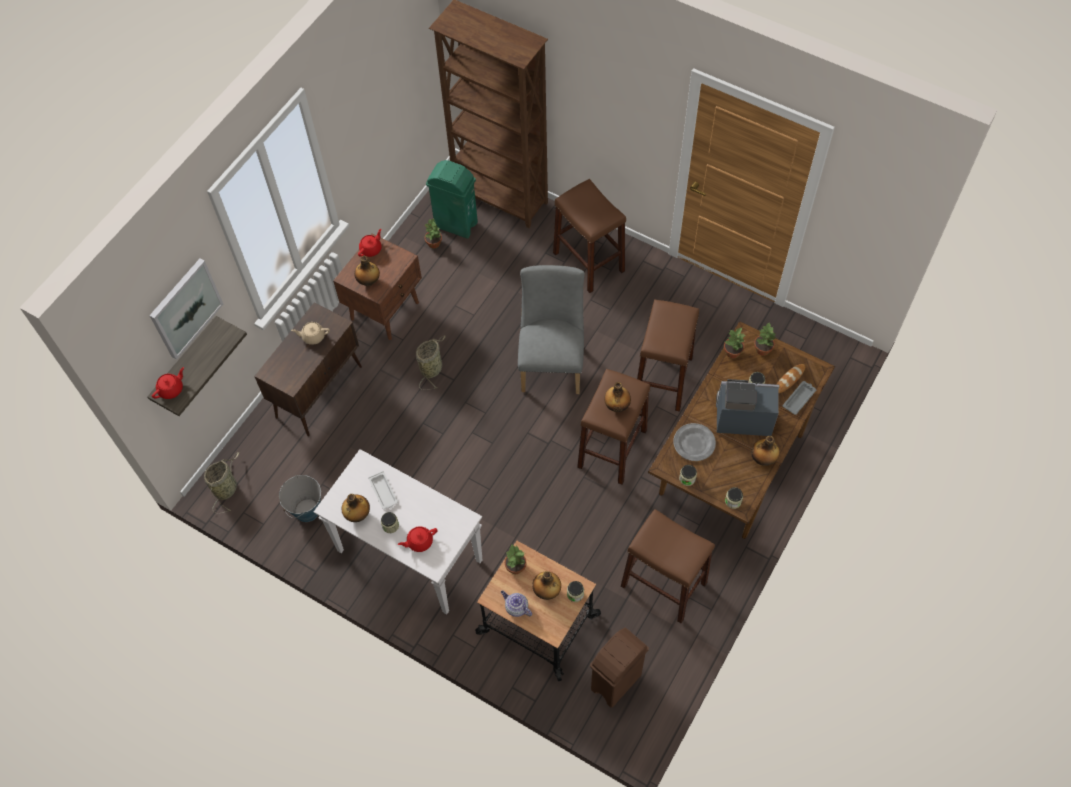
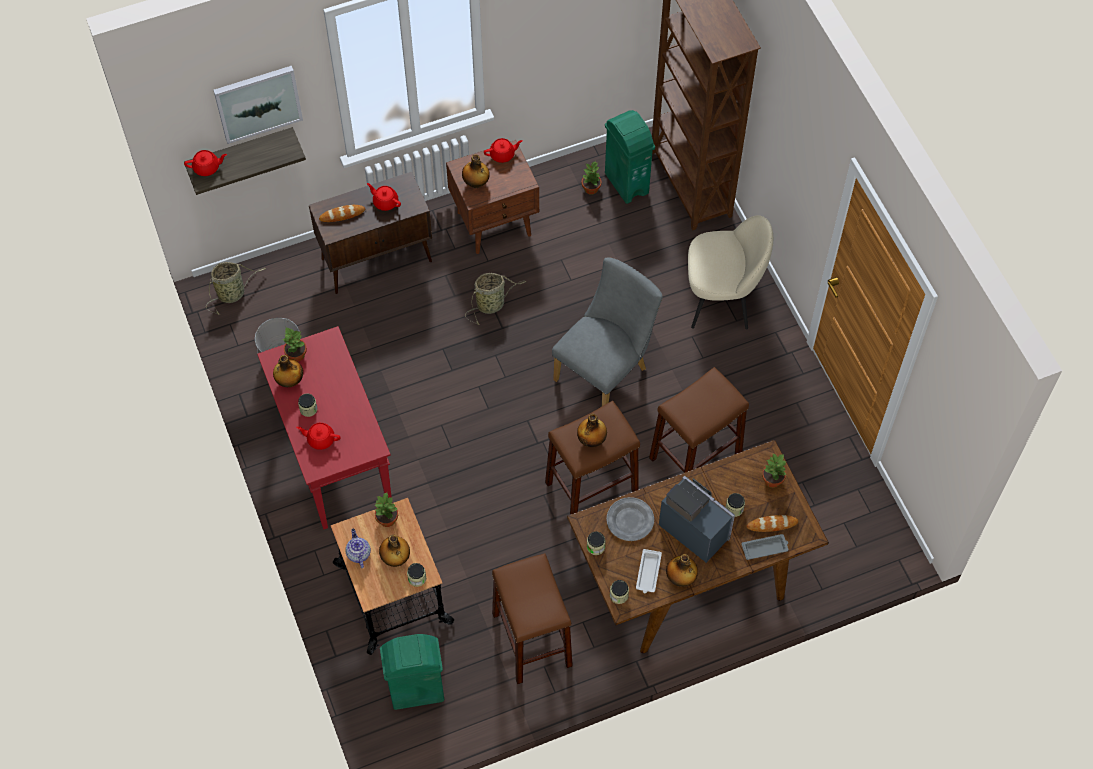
camera: 35 degrees right, 0 degrees up
beige teapot [291,322,330,345] -> red teapot [367,183,401,211]
white console table [314,449,482,614] -> red console table [257,326,392,529]
white tray [368,471,398,509] -> white tray moved to [636,549,662,593]
brown stool [553,179,626,293] -> beige chair [688,215,773,329]
brown trash can [590,628,649,707] -> green trash can [380,634,444,710]
potted plant [724,328,746,359] -> potted plant moved to [283,328,307,362]
none -> bread [319,205,365,222]

